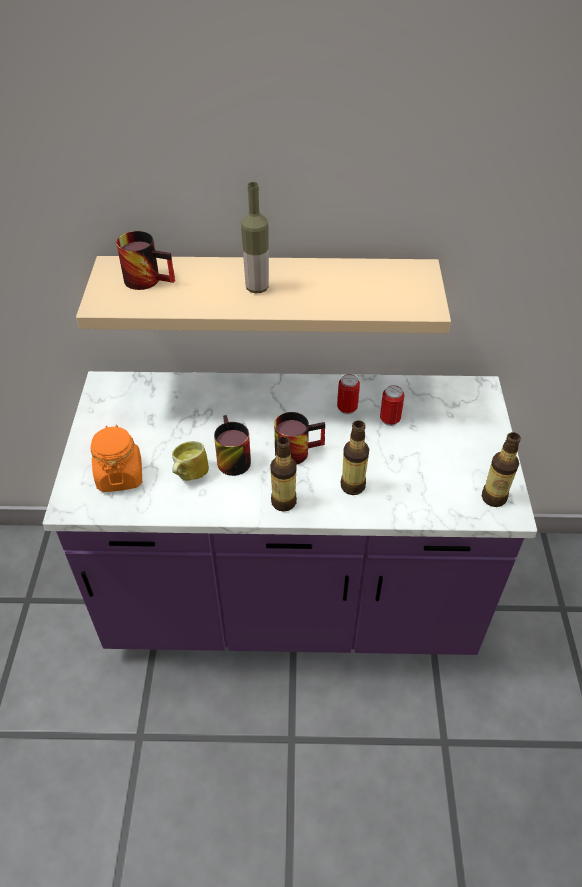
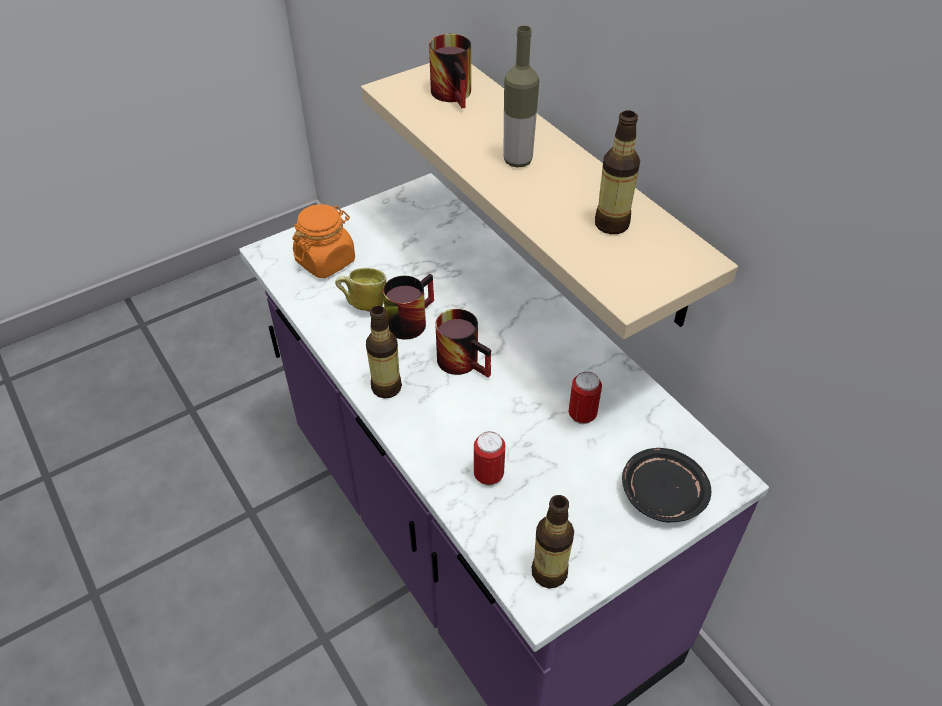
camera: 55 degrees right, 0 degrees up
can [337,374,360,414] -> can moved to [474,432,505,486]
bottle [341,420,369,495] -> bottle moved to [595,110,640,234]
none -> black plate [622,448,711,522]

